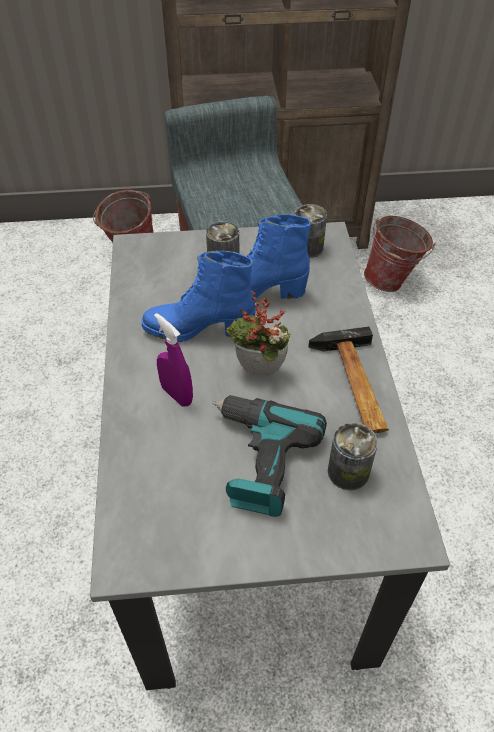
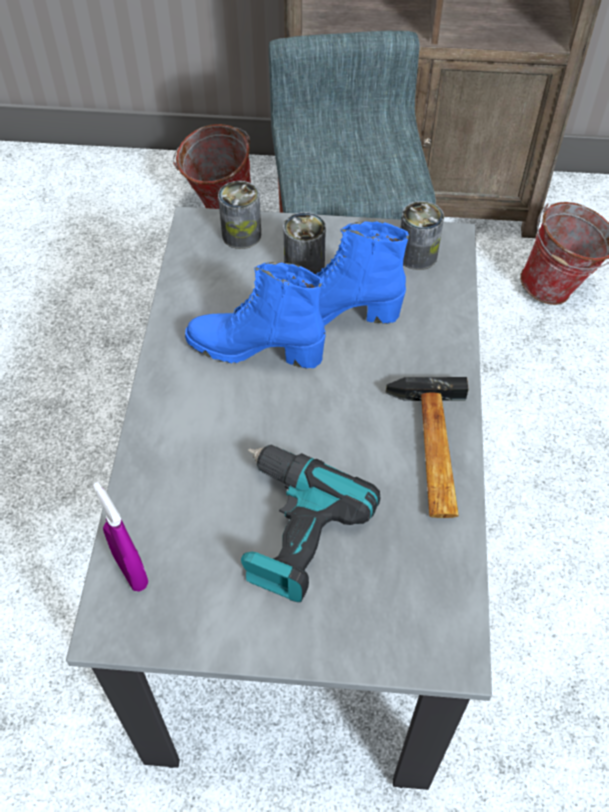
camera: 10 degrees right, 5 degrees up
purple spray bottle [154,313,193,407] -> purple spray bottle moved to [93,482,148,592]
potted plant [226,290,291,375] -> none
can [328,423,378,490] -> can moved to [218,181,261,249]

